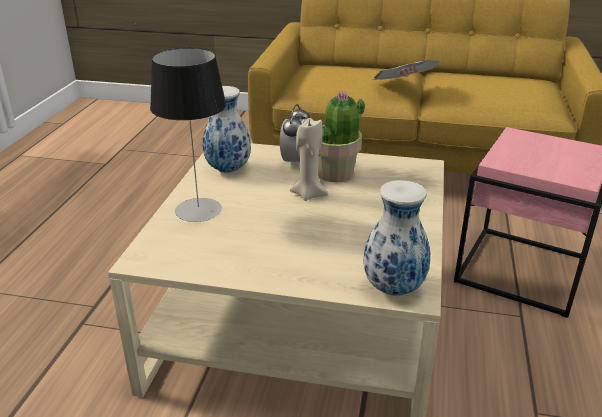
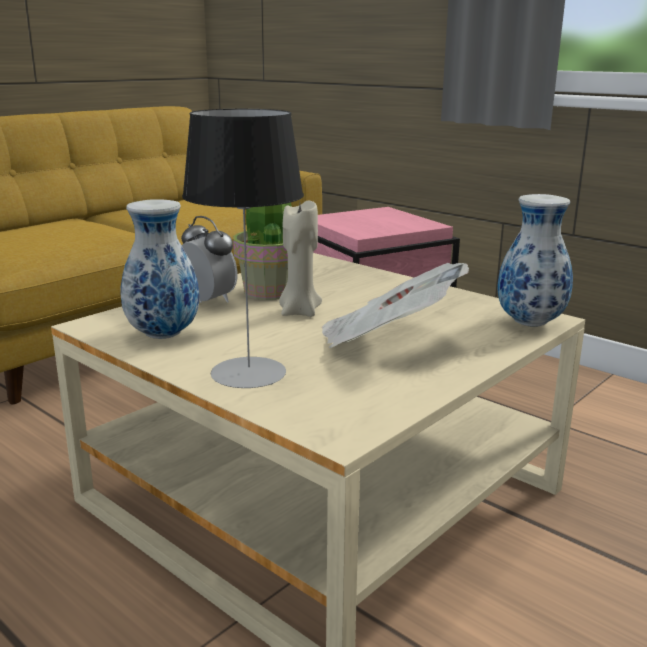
camera: 60 degrees left, 10 degrees down
newspaper [373,60,440,80] -> newspaper moved to [322,263,469,348]

